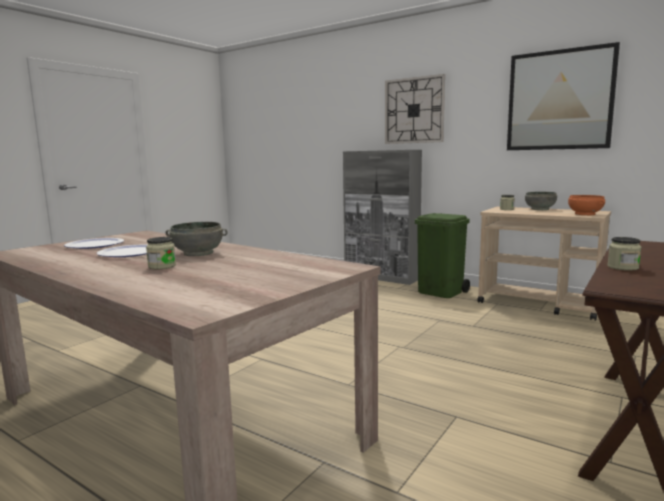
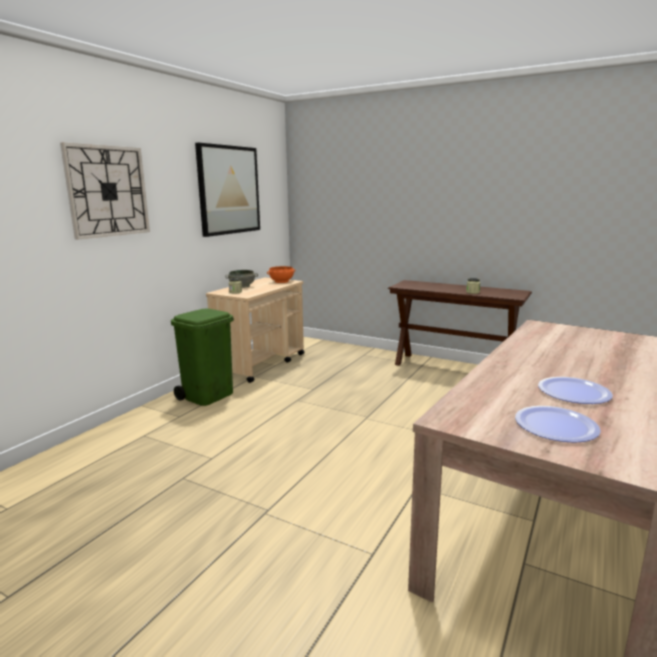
camera: 95 degrees left, 5 degrees up
jar [146,237,176,269] -> none
grey bowl [165,222,228,256] -> none
grey cabinet [343,150,422,285] -> none

